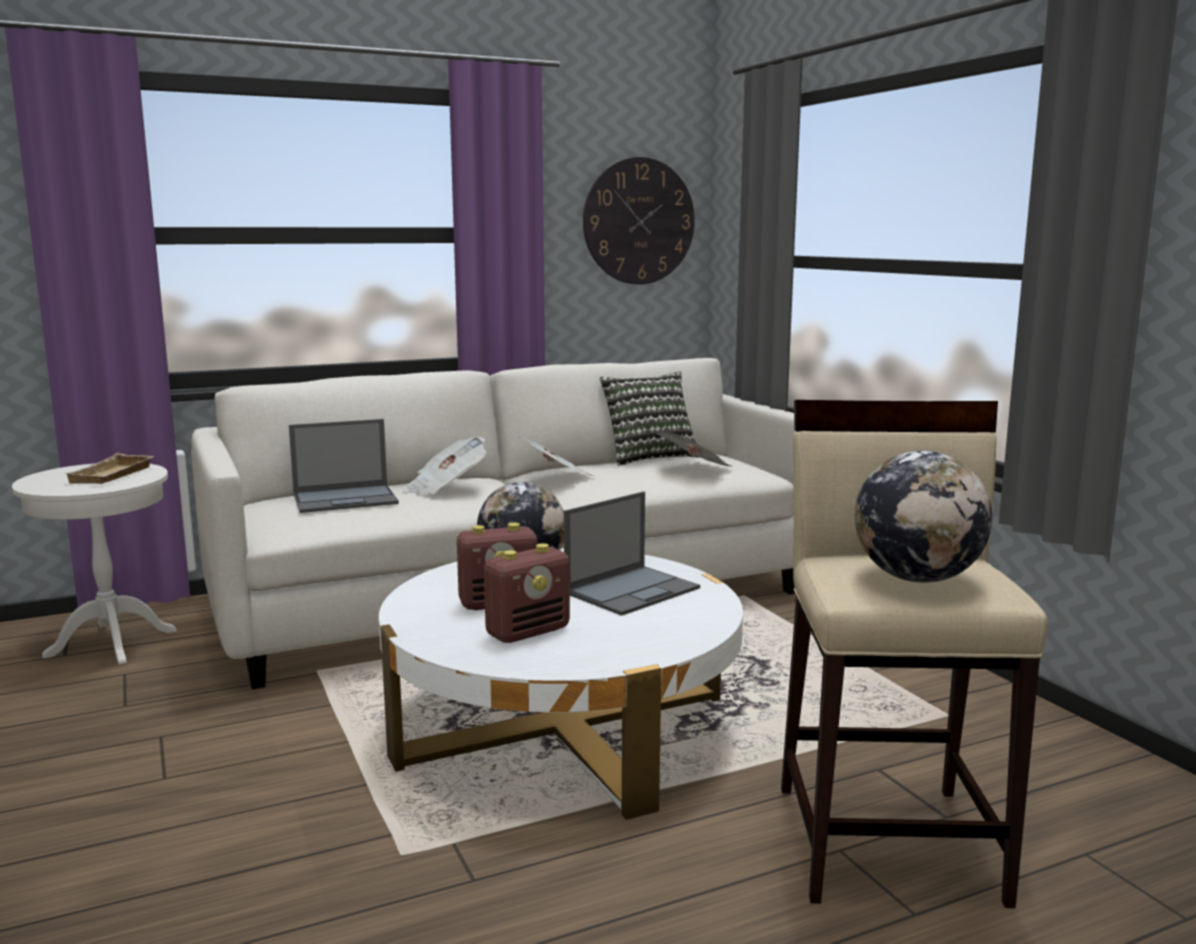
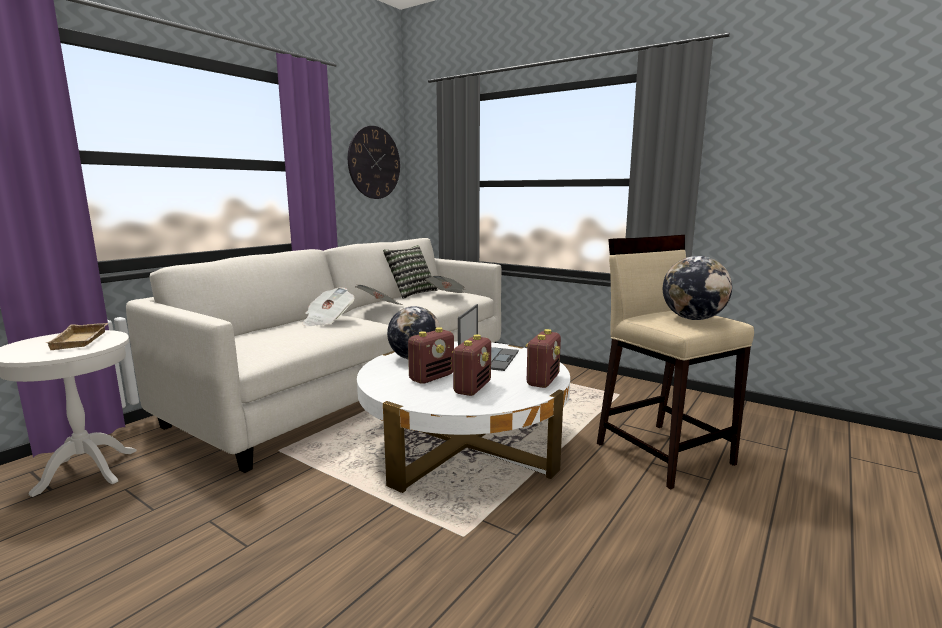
camera: 30 degrees left, 0 degrees up
laptop [289,419,399,513] -> none
none -> radio [525,329,561,388]

